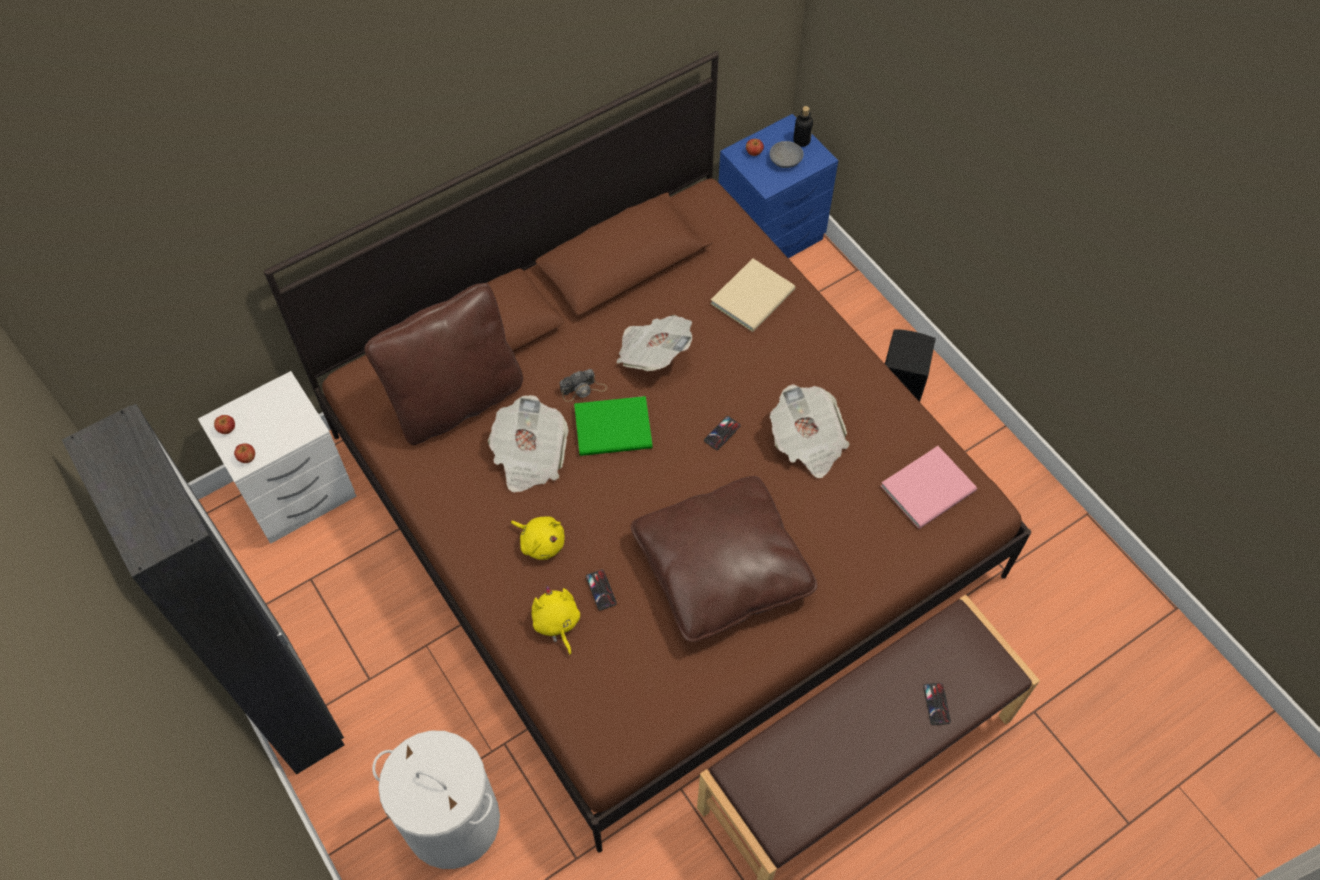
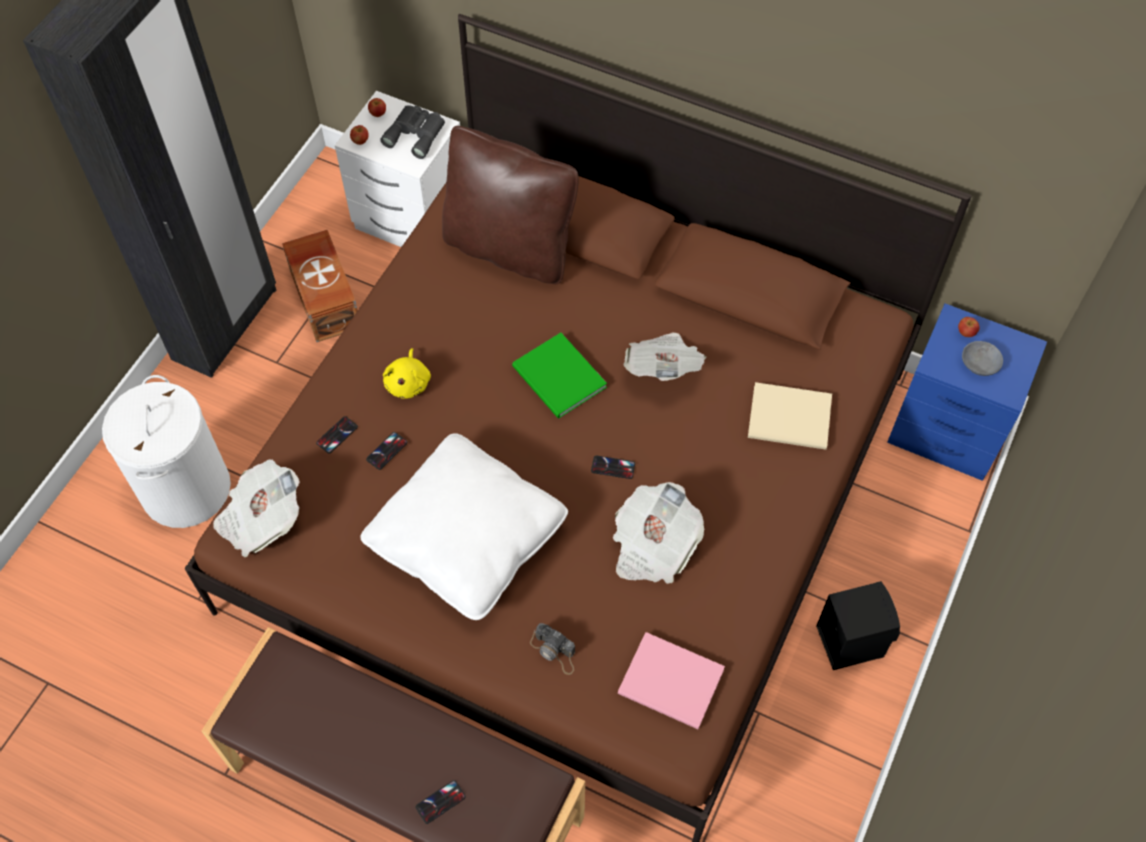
camera: 60 degrees right, 0 degrees up
newspaper [488,395,569,493] -> newspaper moved to [213,459,300,557]
yellow plush toy [532,586,580,655] -> phone [316,416,358,454]
camera [560,369,607,402] -> camera moved to [530,623,575,675]
brown pillow [631,476,818,642] -> white pillow [361,433,568,620]
bottle [793,106,813,147] -> none
none -> brown storage box [282,230,358,342]
none -> grey binoculars [380,105,445,159]

